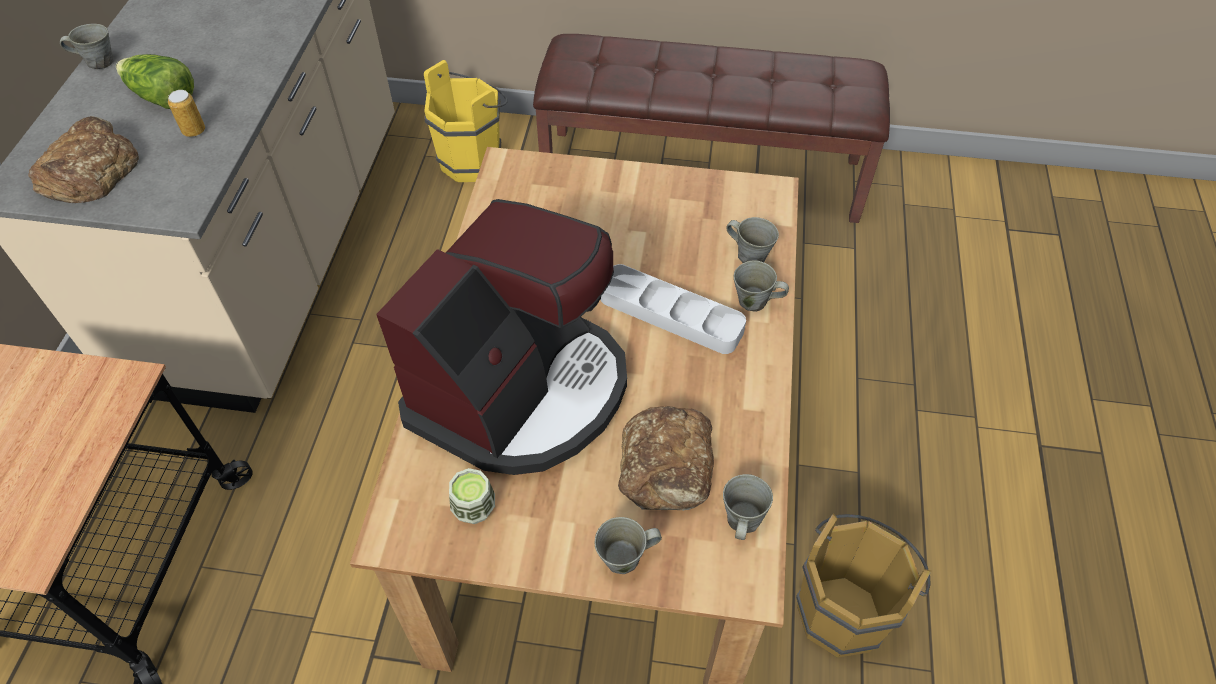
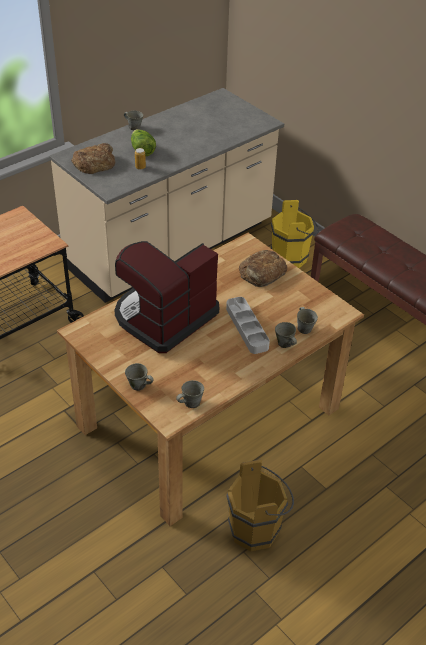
camera: 40 degrees right, 10 degrees down
coffee machine [376,199,627,475] -> coffee machine turned 150 degrees clockwise [114,241,219,353]
cup [449,468,495,524] -> none
bread [618,406,714,511] -> bread moved to [239,250,287,287]

